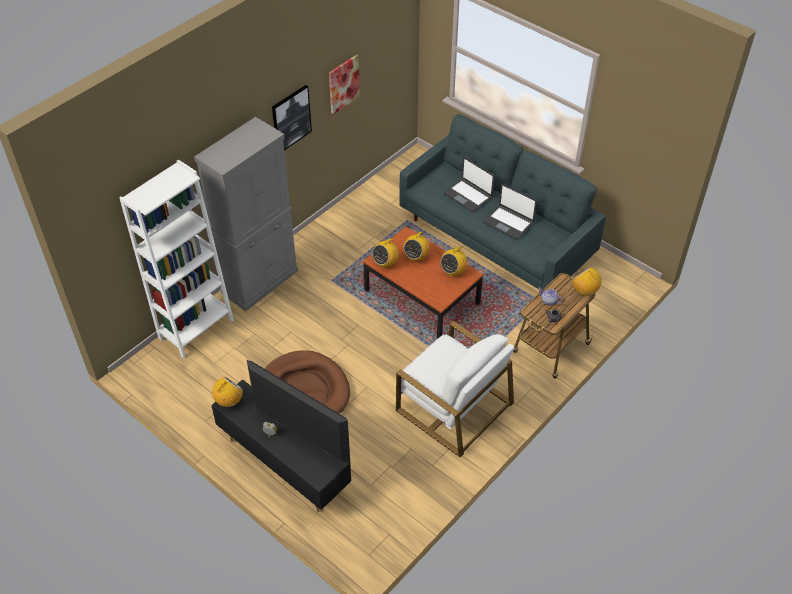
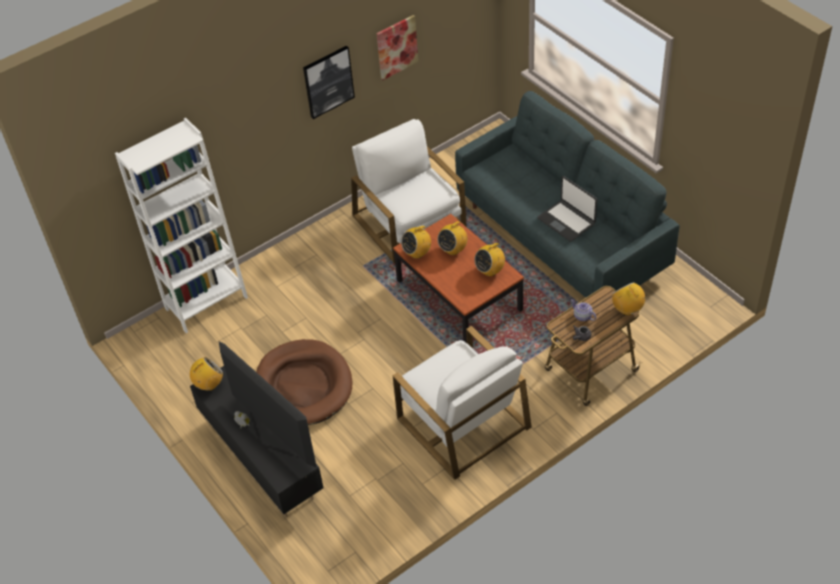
camera: 15 degrees right, 0 degrees up
grey cabinet [194,117,298,311] -> none
laptop [443,157,494,212] -> none
none -> white armchair [351,119,467,263]

